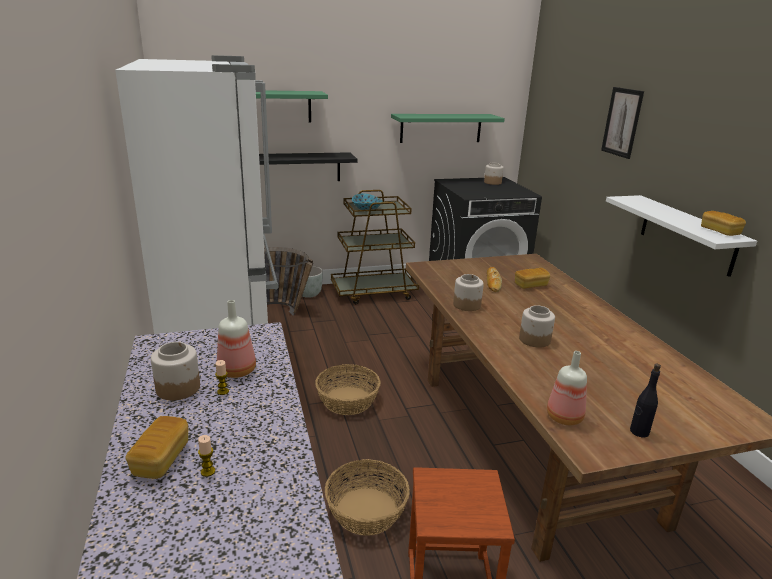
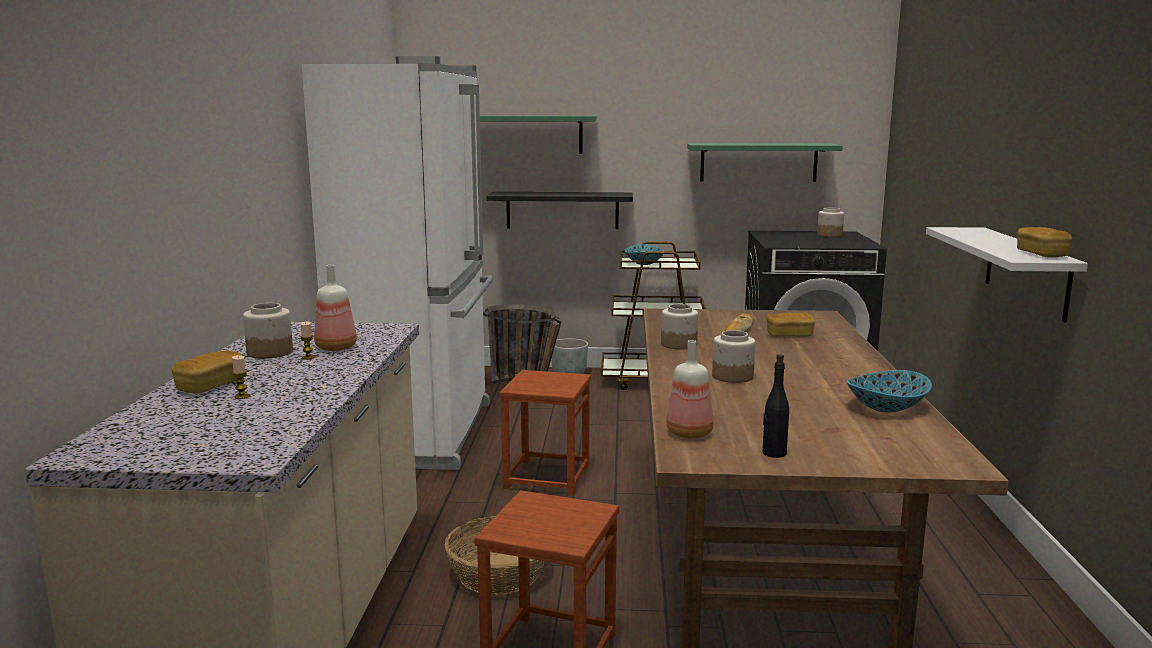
camera: 20 degrees right, 10 degrees down
basket [315,364,381,415] -> brown stool [499,370,591,496]
picture [601,87,644,159] -> none
none -> bowl [846,370,932,413]

